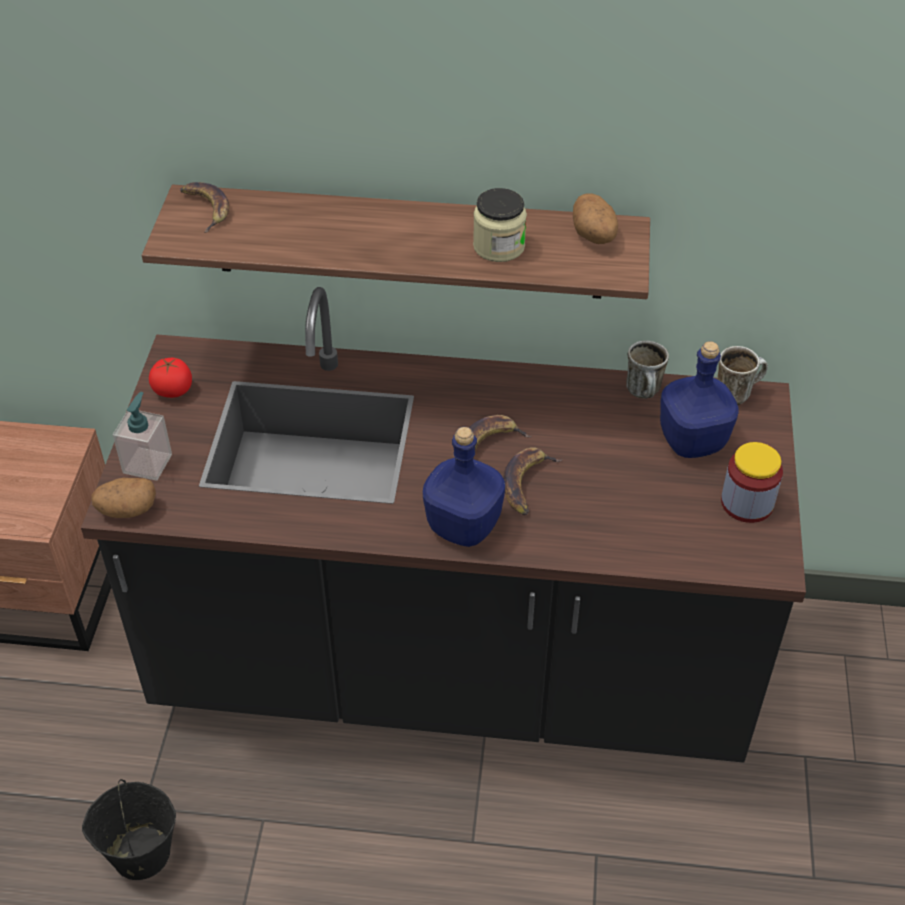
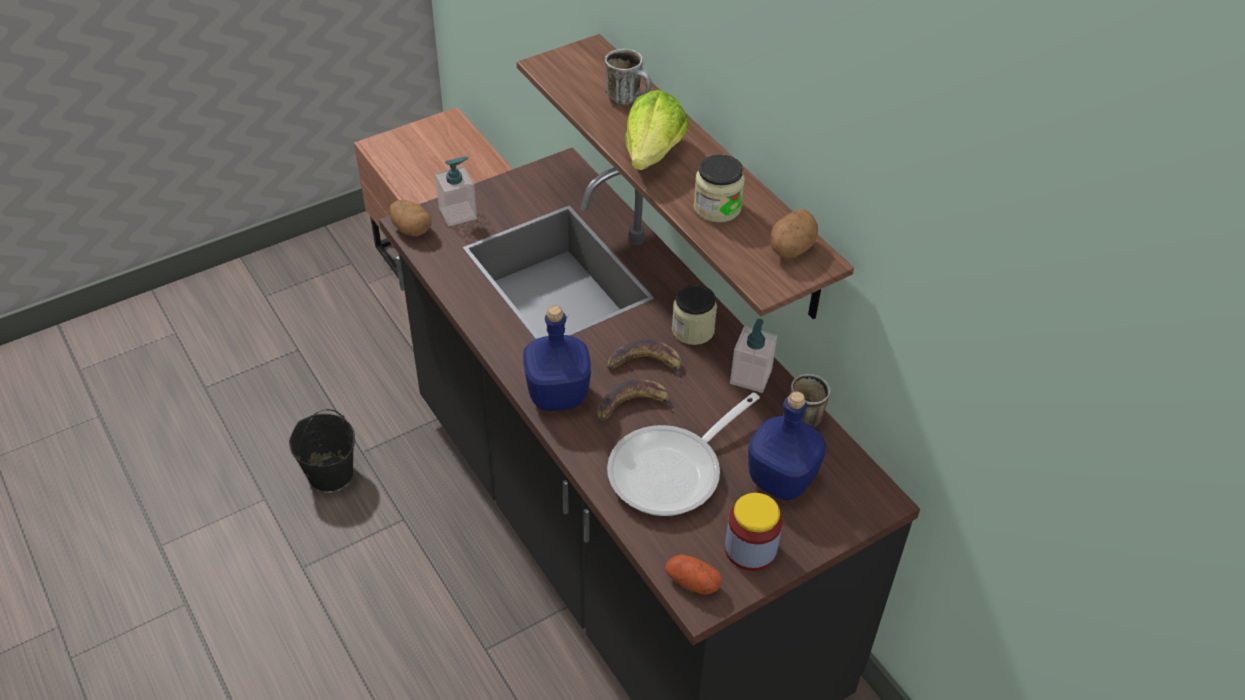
camera: 50 degrees right, 0 degrees up
tomato [149,358,192,398] -> none
banana [180,182,229,233] -> none
mug [717,346,768,405] -> mug moved to [605,49,652,105]
none -> frying pan [607,392,760,516]
none -> lettuce [625,90,689,170]
none -> potato [665,554,722,595]
none -> jar [672,284,717,345]
none -> soap dispenser [730,319,777,393]

